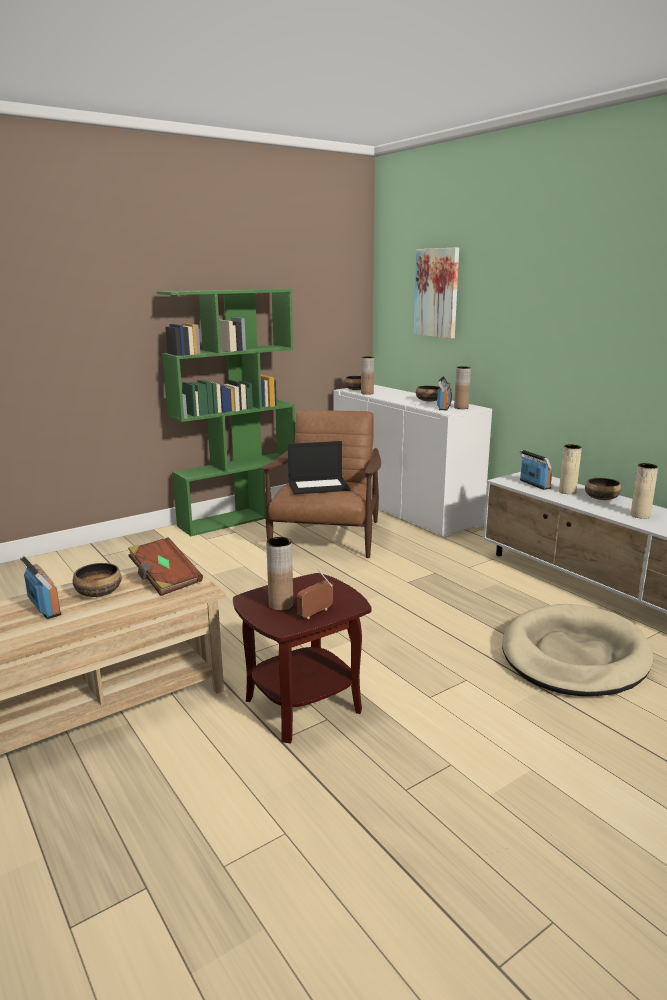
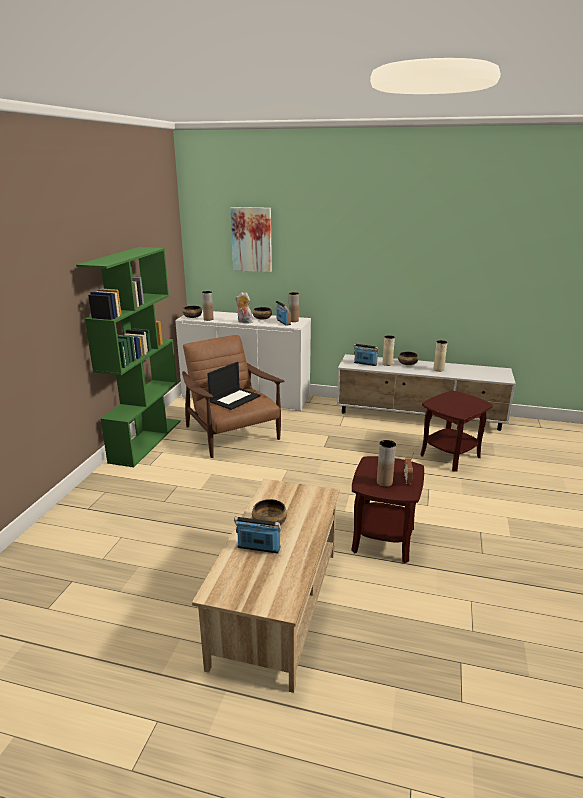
camera: 40 degrees left, 5 degrees up
brown book [128,537,203,596] -> none
beige dog bed [502,604,654,696] -> brown side table [420,391,493,472]
none -> plush toy [235,292,253,324]

